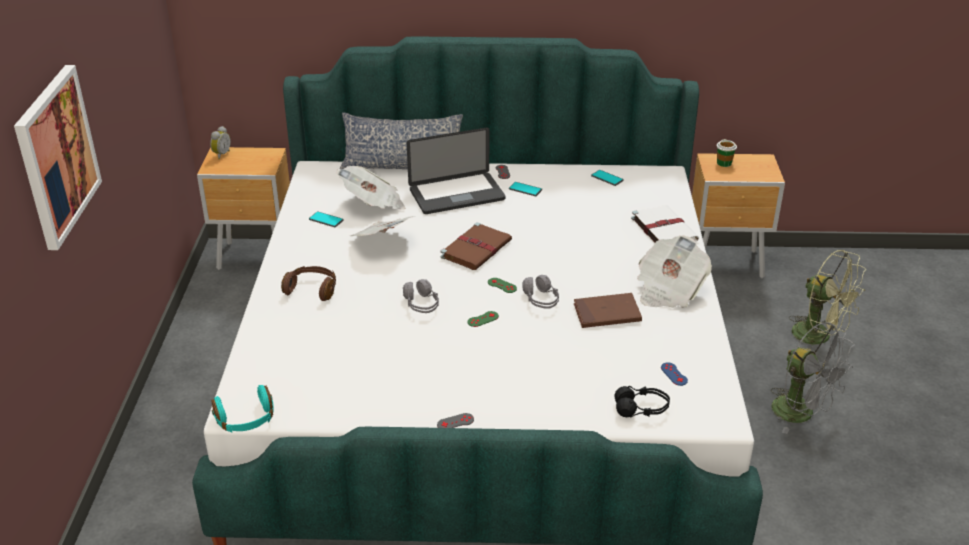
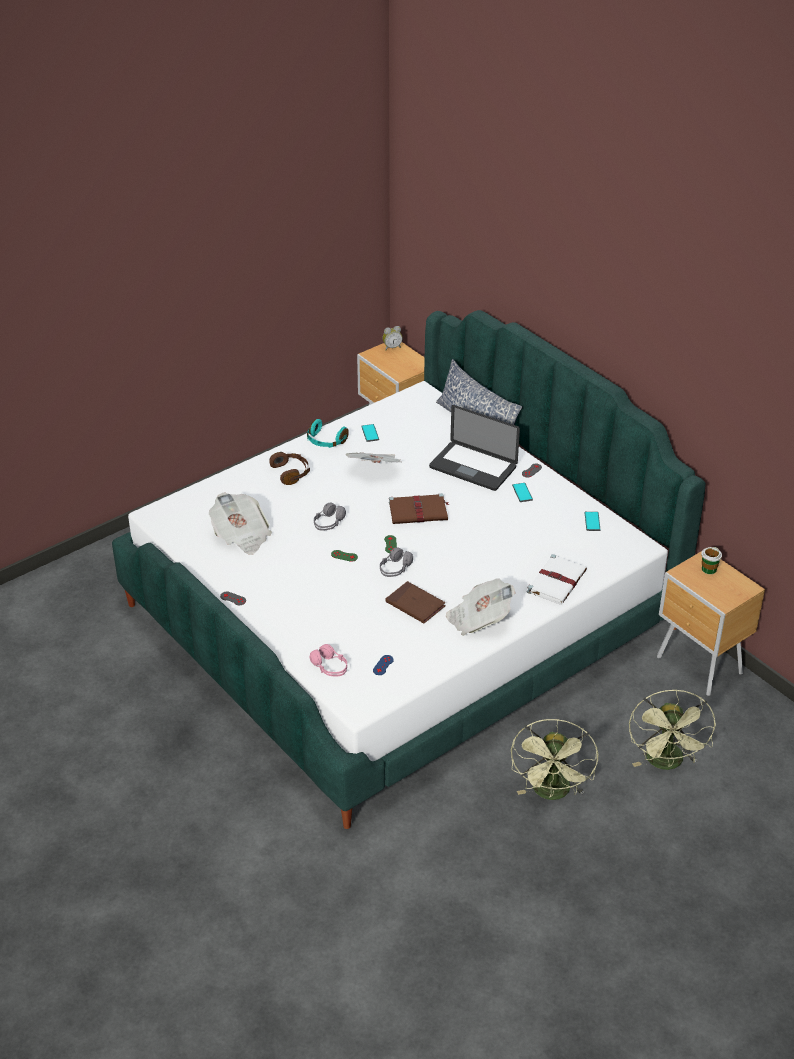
camera: 50 degrees right, 5 degrees up
picture [14,65,102,250] -> none
turquoise headphones [211,385,274,432] -> turquoise headphones moved to [307,419,349,448]
newspaper [336,166,406,210] -> newspaper moved to [209,492,272,555]
black headphones [614,386,670,418] -> pink headphones [310,644,347,676]
grey fan [771,322,855,434] -> green fan [511,719,598,800]

